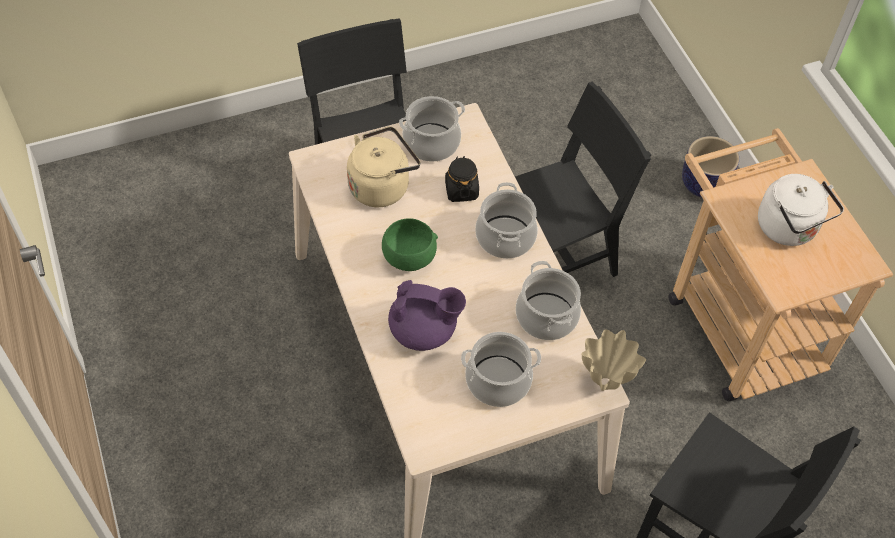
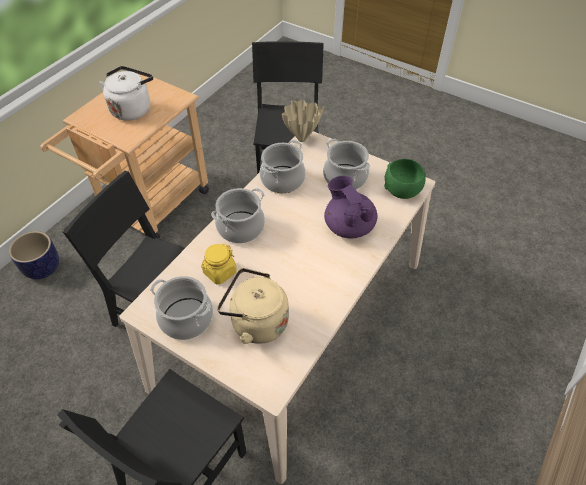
camera: 125 degrees left, 5 degrees down
green bowl [382,218,438,271] -> green bowl moved to [384,159,425,199]
black jar [445,156,479,202] -> yellow jar [201,244,237,285]

